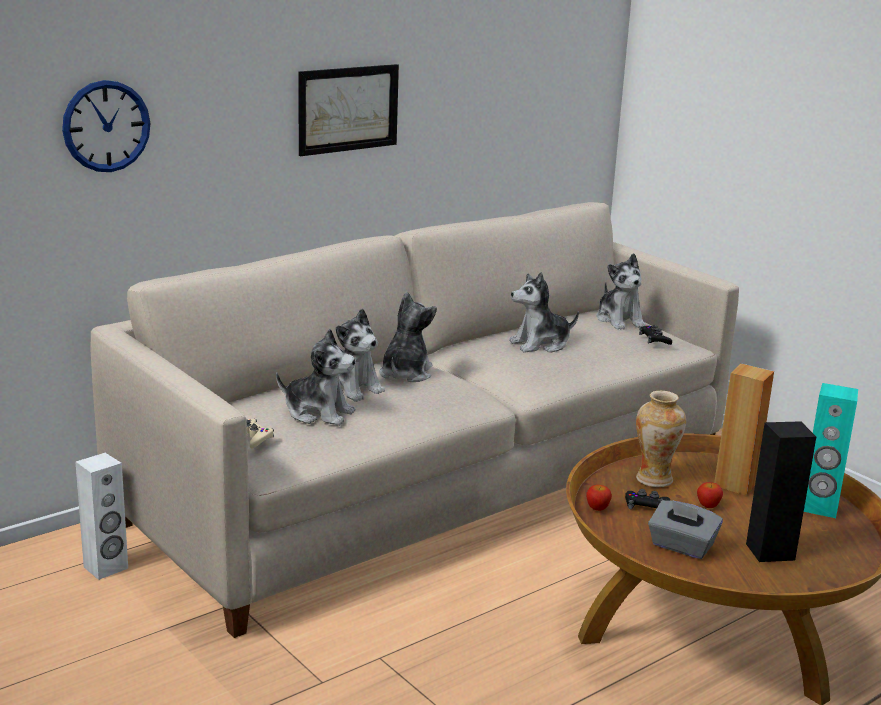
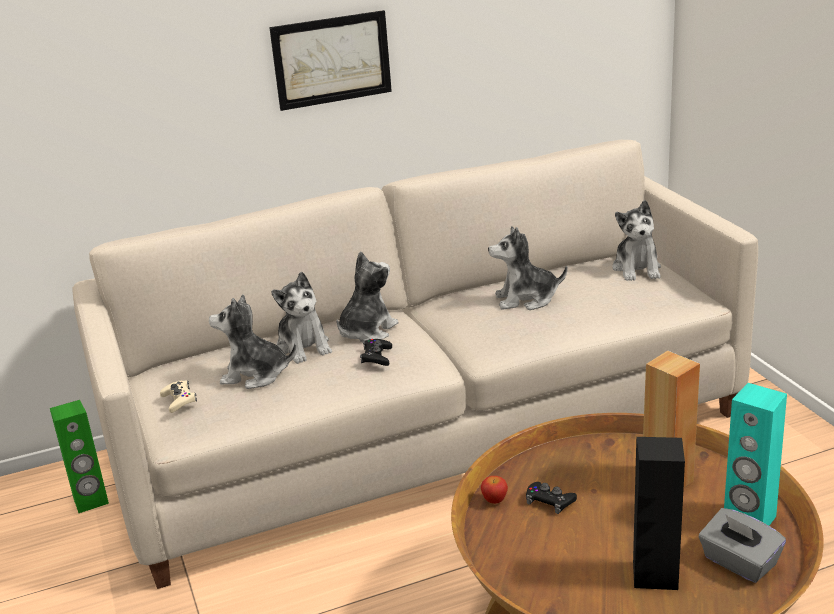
camera: 20 degrees right, 5 degrees up
wall clock [62,80,150,172] -> none
white speaker [75,453,128,580] -> green speaker [50,400,109,513]
plush toy [276,329,356,426] -> plush toy turned 150 degrees clockwise [209,294,297,389]
vase [636,391,686,487] -> none
black game controller [639,325,672,345] -> black game controller moved to [360,339,392,366]
grey tissue box [648,500,723,559] -> grey tissue box moved to [699,508,786,583]
apple [697,482,723,508] -> none

